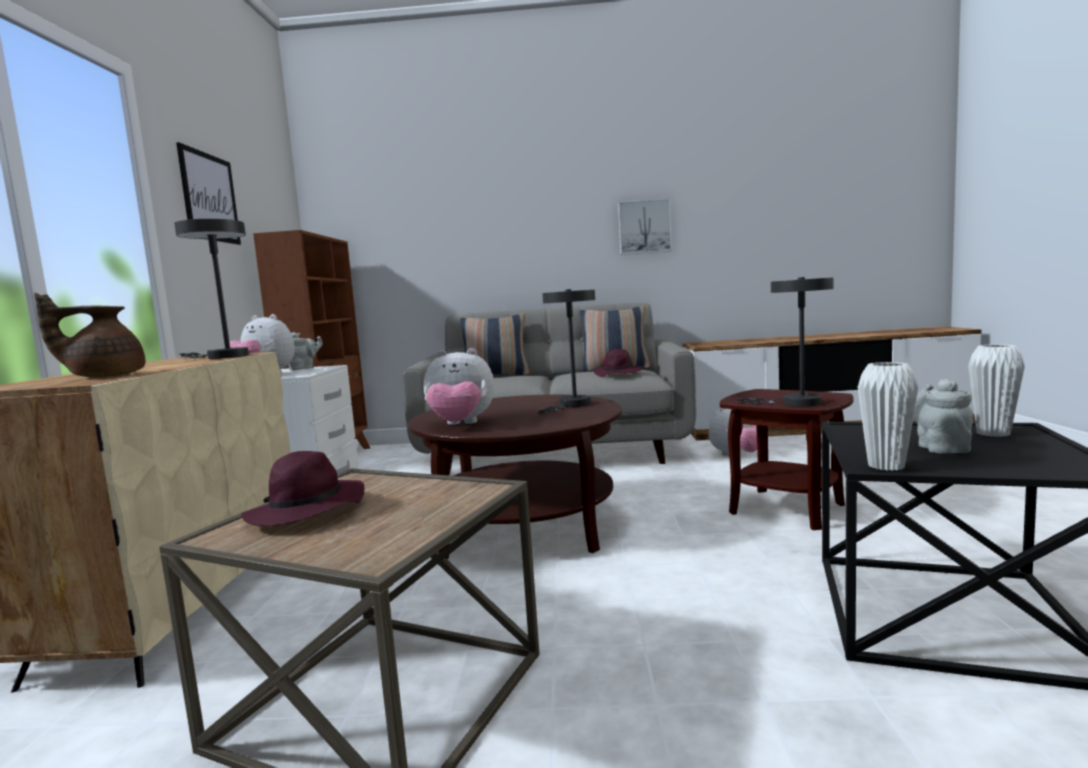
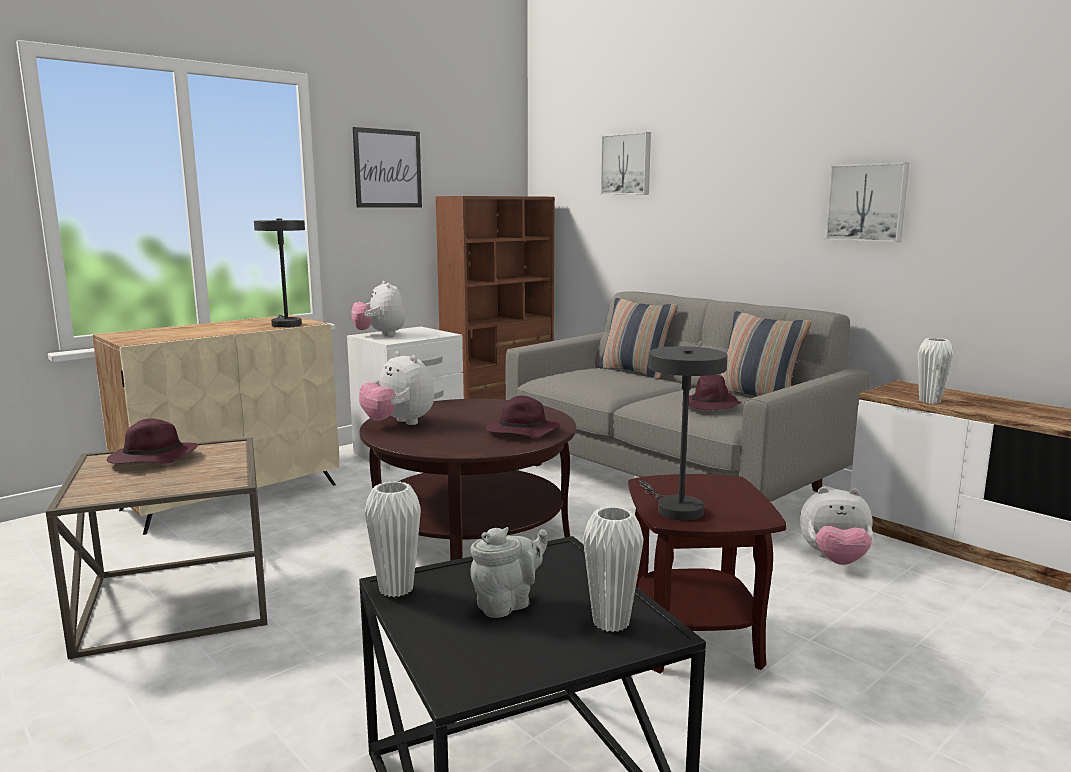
camera: 45 degrees right, 5 degrees up
brown teapot [34,293,145,377] -> none
grey teapot [289,332,323,370] -> none
grey table lamp [538,289,595,414] -> purple hat [486,396,560,438]
none -> picture [600,132,651,195]
none -> white vase [918,338,954,404]

